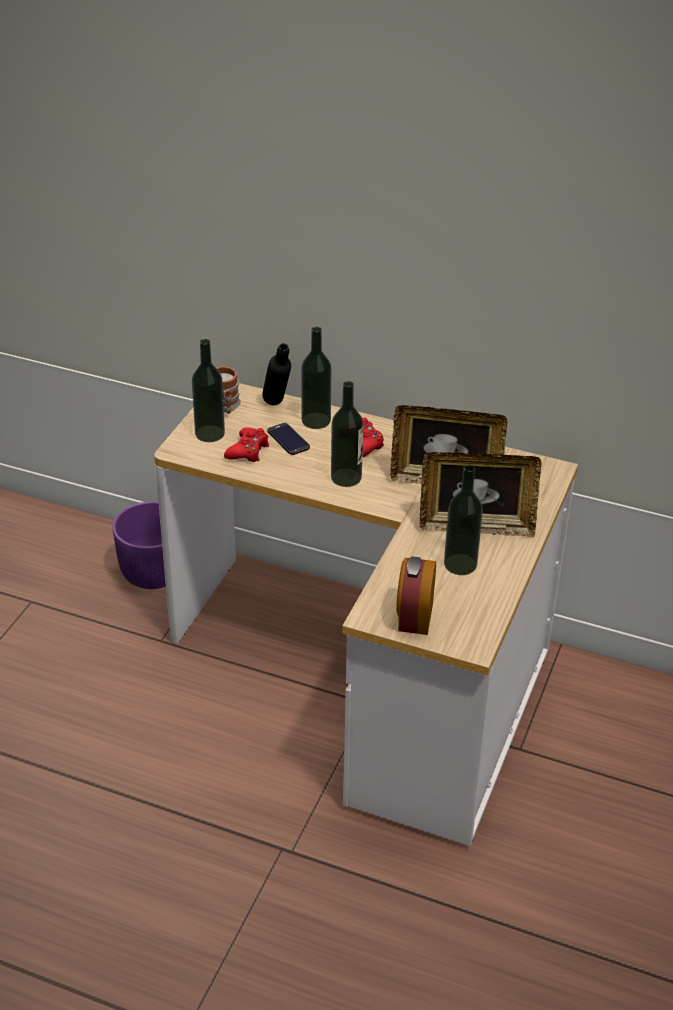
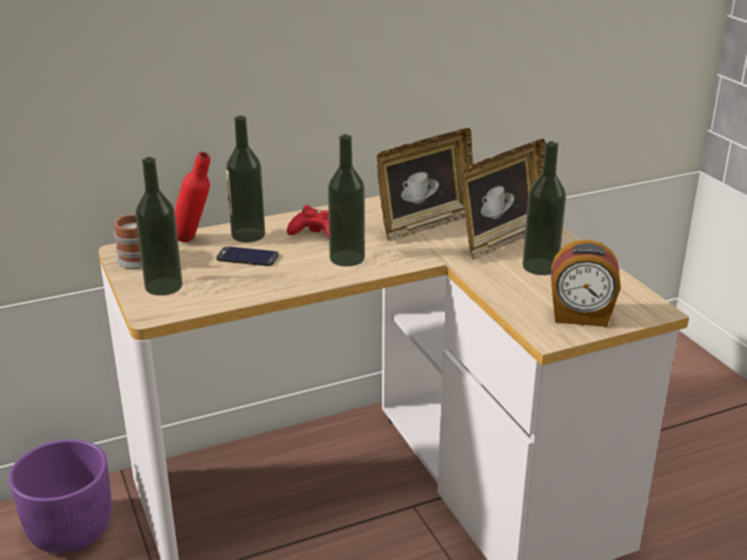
camera: 45 degrees left, 10 degrees down
red game controller [224,428,269,462] -> none
black bottle [262,343,291,405] -> red bottle [175,152,210,242]
alarm clock [396,557,436,635] -> alarm clock turned 45 degrees counterclockwise [551,240,621,327]

